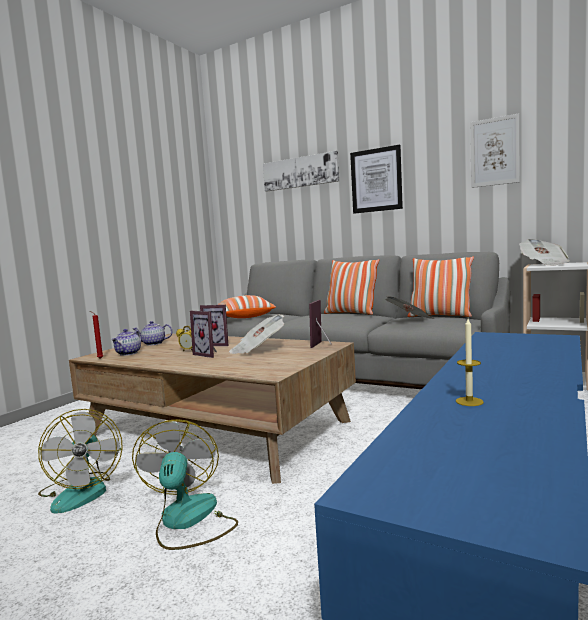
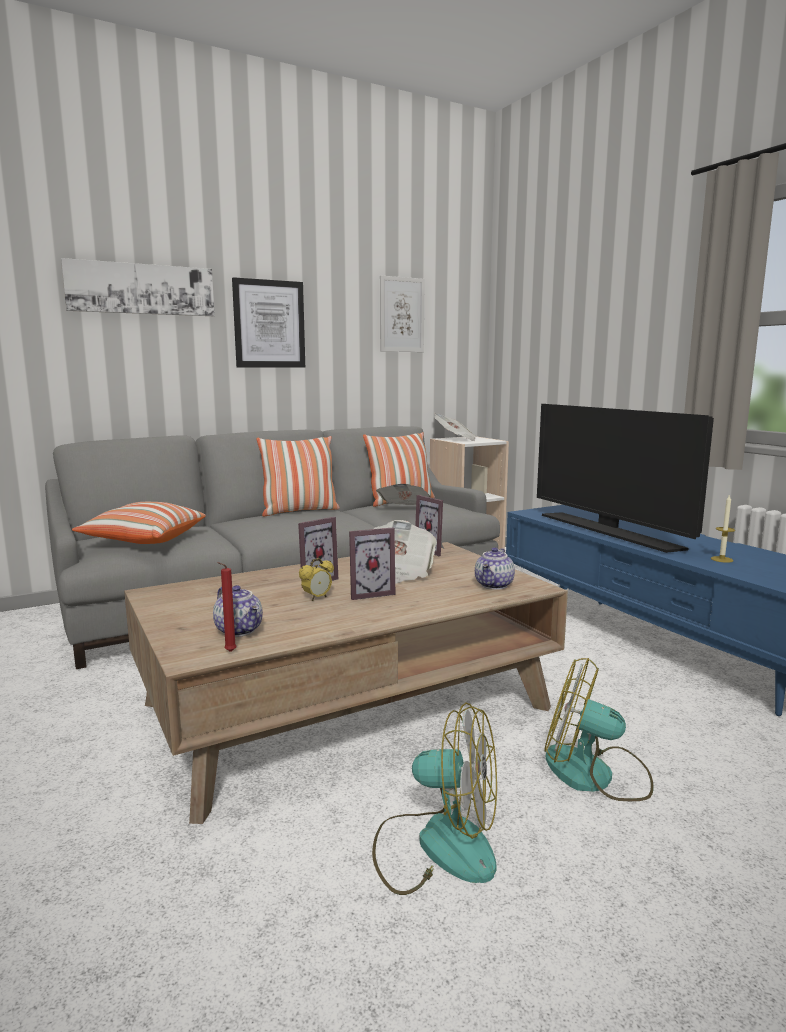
camera: 60 degrees left, 5 degrees up
teapot [133,321,173,346] -> teapot moved to [475,547,515,590]
none -> television [537,404,714,553]

